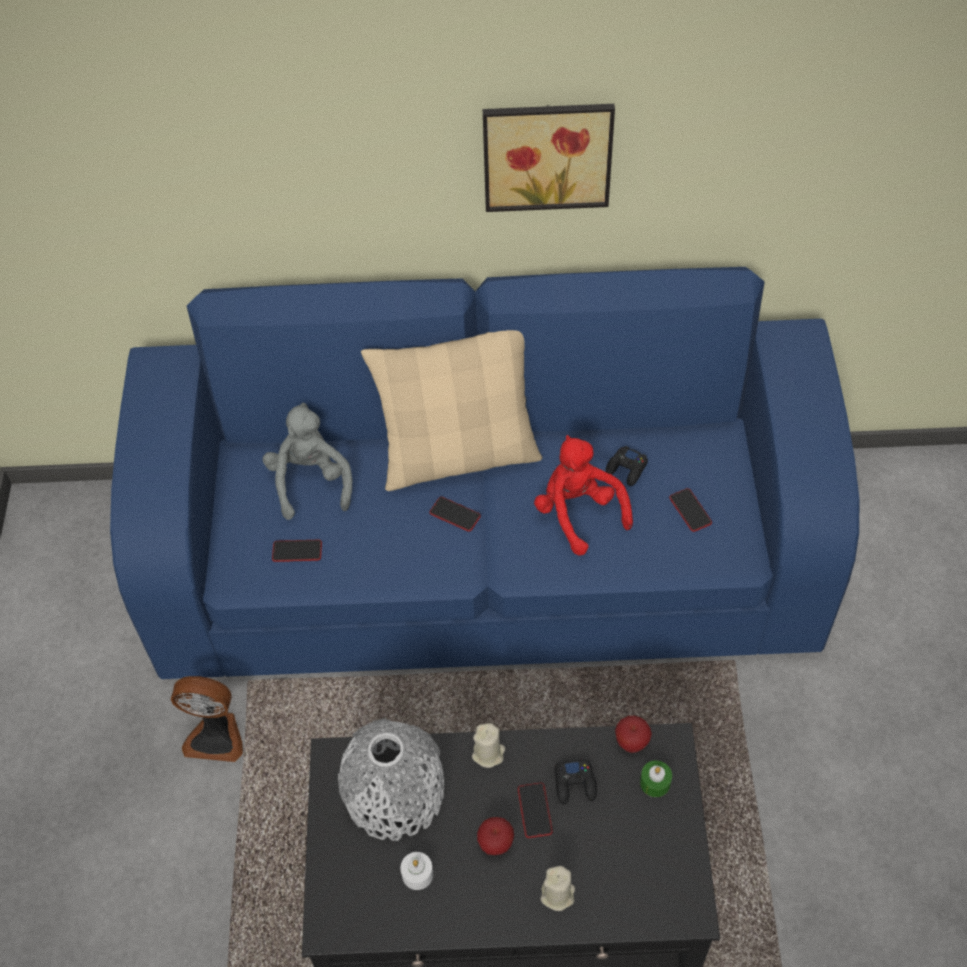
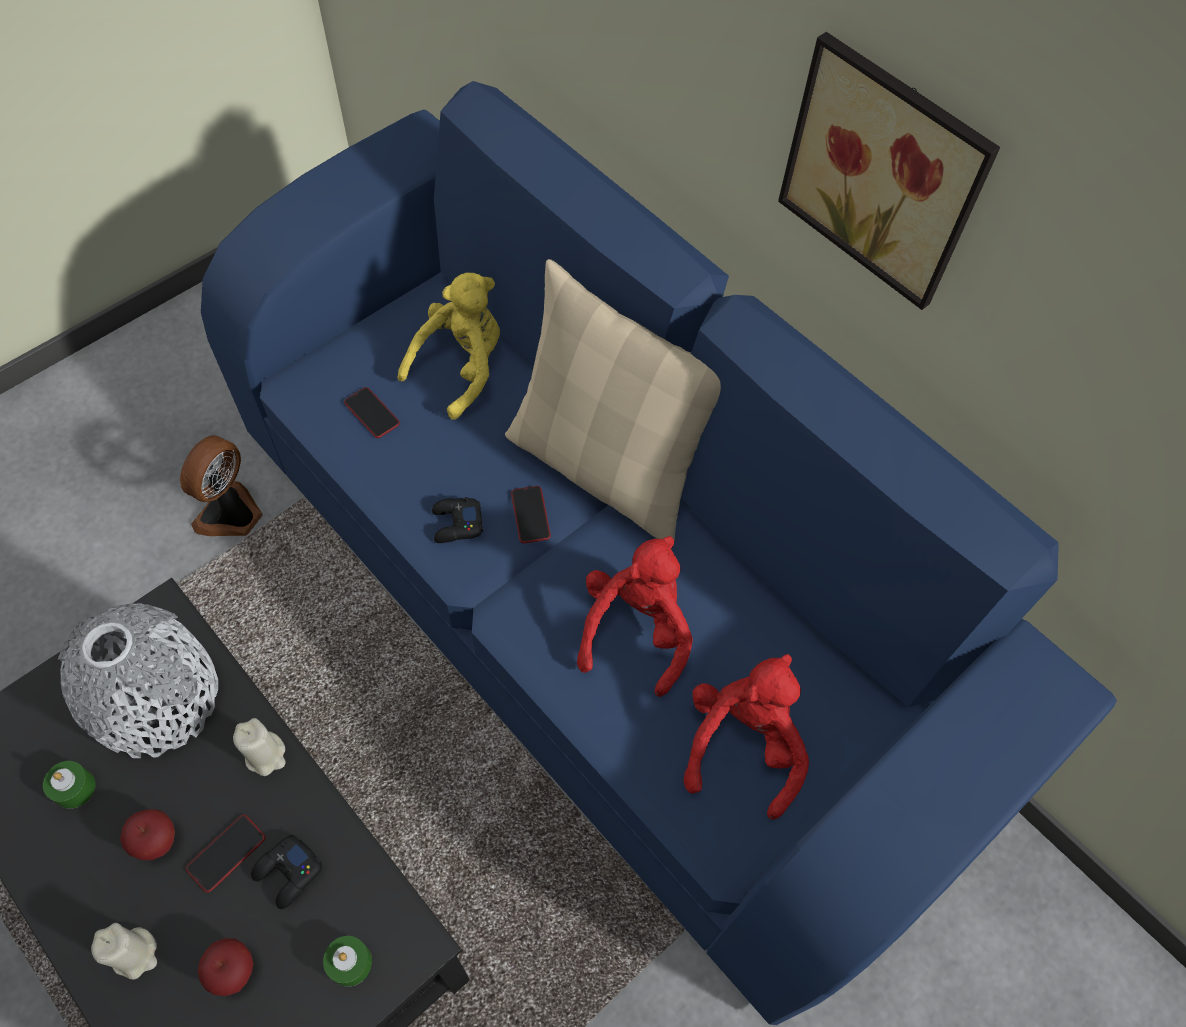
camera: 45 degrees right, 5 degrees up
fan [171,676,243,762] -> fan turned 60 degrees clockwise [180,435,263,536]
grey plush toy [262,403,352,520] -> yellow plush toy [397,273,500,419]
white candle [400,852,433,890] -> green candle [43,761,96,809]
black game controller [605,446,648,486] -> black game controller moved to [432,497,483,543]
apple [615,716,652,753] -> apple moved to [198,938,254,996]
phone [669,488,712,532] -> red plush toy [683,654,809,820]

